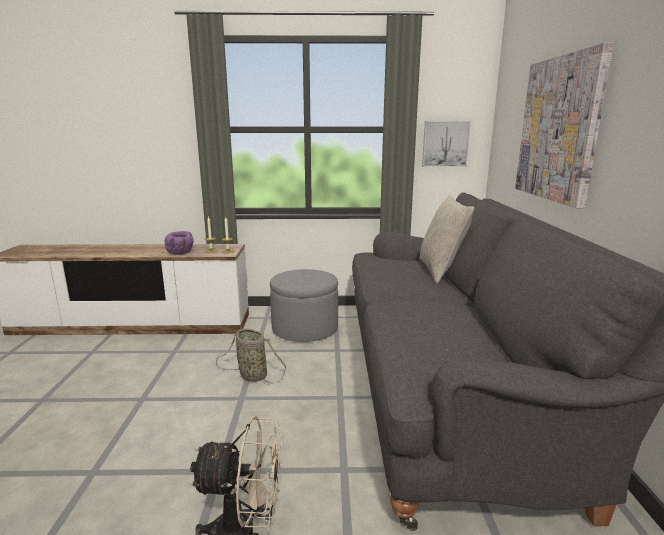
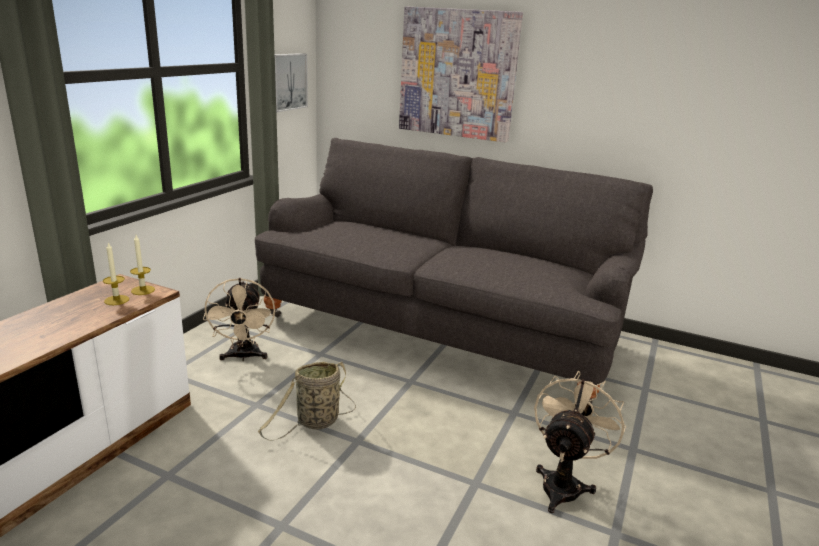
camera: 65 degrees left, 5 degrees up
purple bowl [165,231,194,255] -> none
grey ottoman [270,269,338,342] -> beige fan [203,278,275,361]
beige pillow [419,195,475,284] -> none

